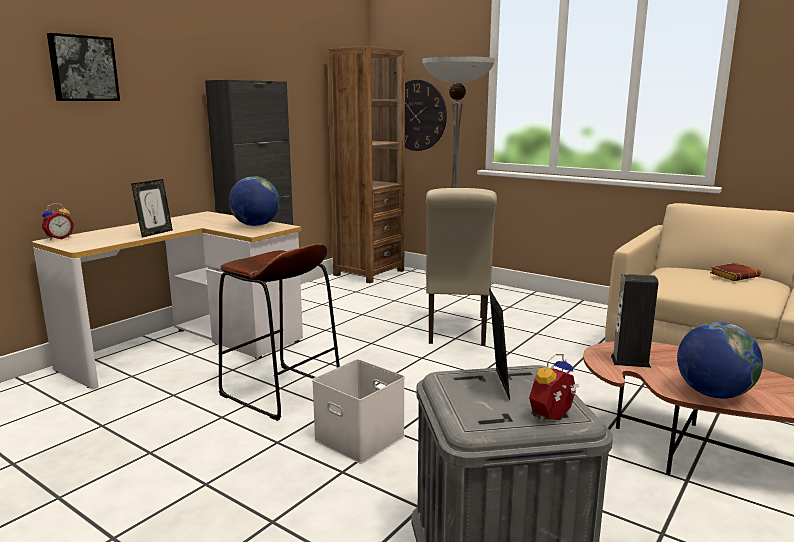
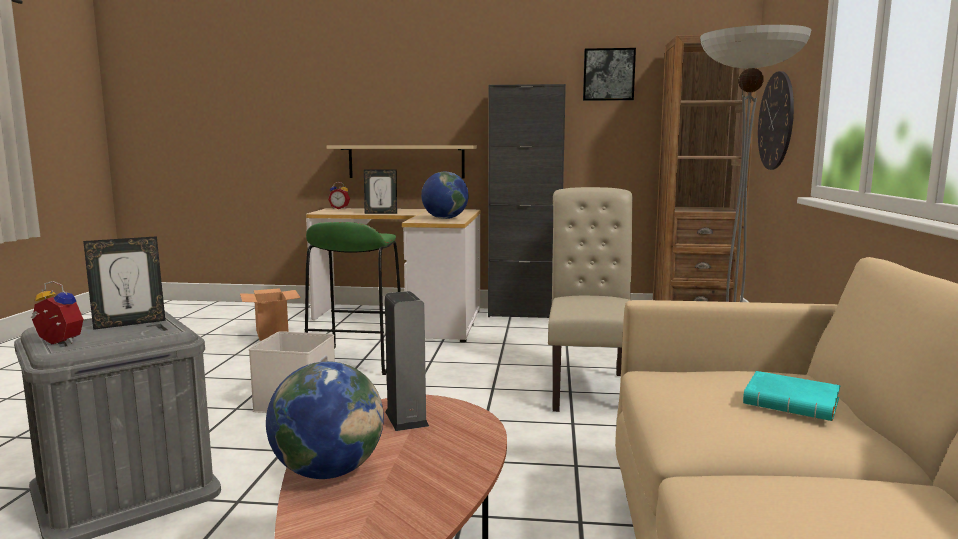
camera: 60 degrees right, 5 degrees down
picture [47,33,120,101] -> picture moved to [583,48,636,101]
brown stool [218,243,340,421] -> green stool [304,222,401,375]
beige chair [426,188,497,346] -> beige chair turned 120 degrees clockwise [548,187,633,412]
brown book [710,263,761,281] -> turquoise book [743,371,840,421]
none -> cardboard box [240,288,301,341]
none -> beige shelf [326,145,477,179]

